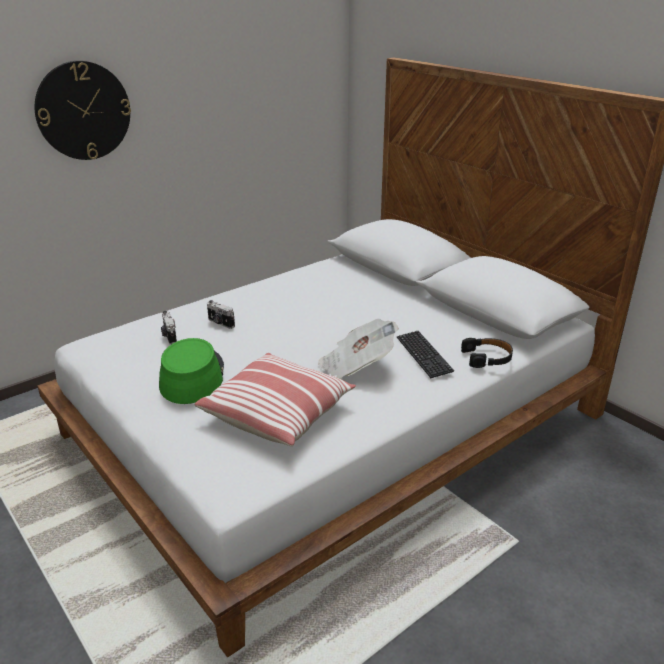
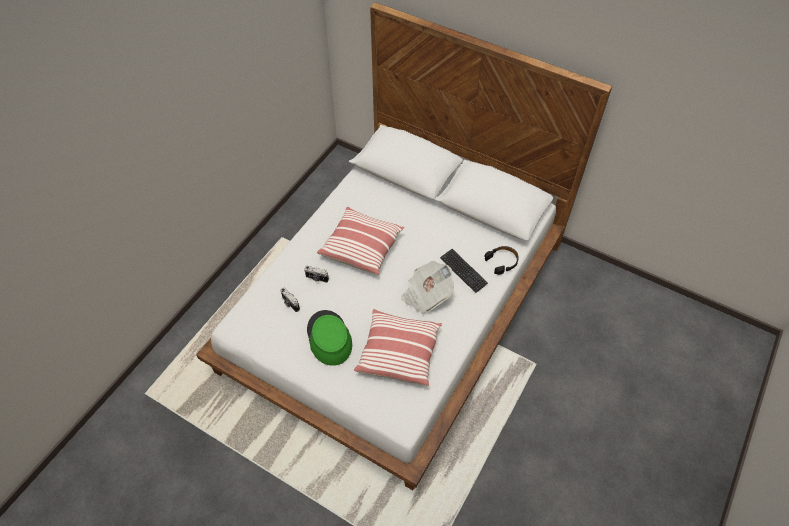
camera: 20 degrees left, 25 degrees up
wall clock [35,61,131,160] -> none
none -> pillow [317,207,404,275]

